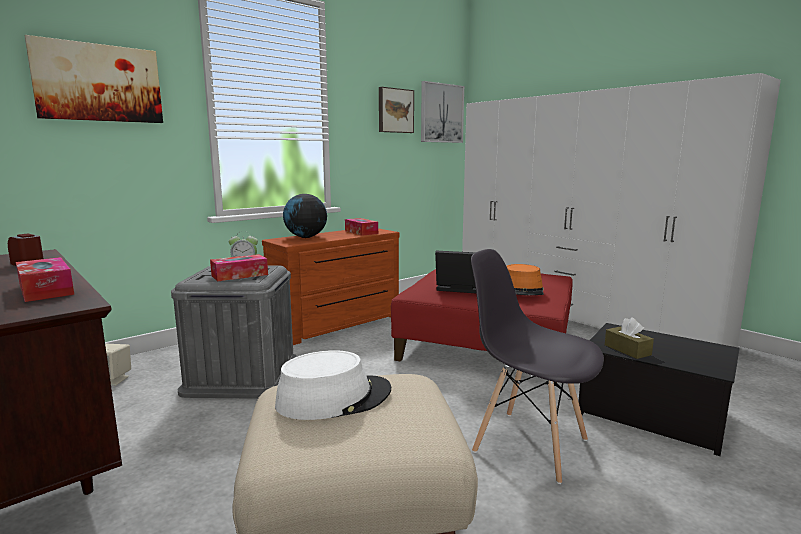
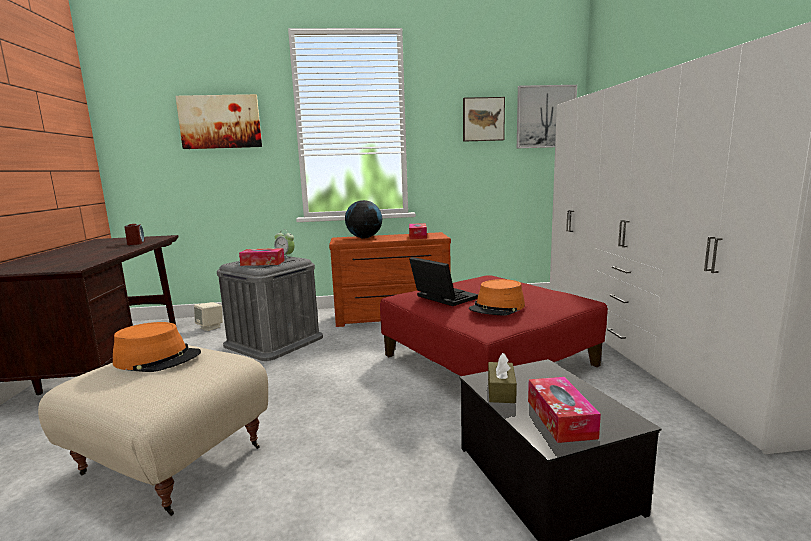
camera: 35 degrees right, 0 degrees up
tissue box [16,257,74,302] -> tissue box moved to [528,377,601,443]
white hat [275,350,391,420] -> orange hat [113,322,201,372]
grey chair [471,249,604,484] -> none

